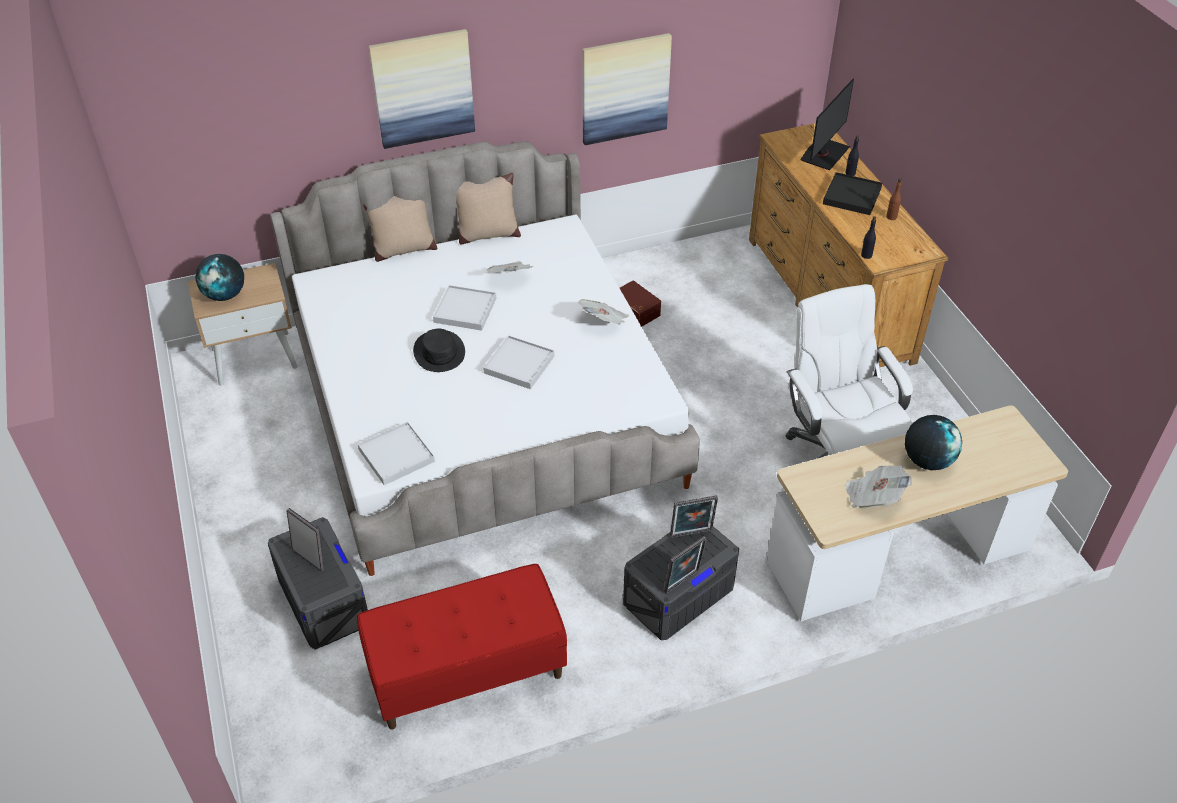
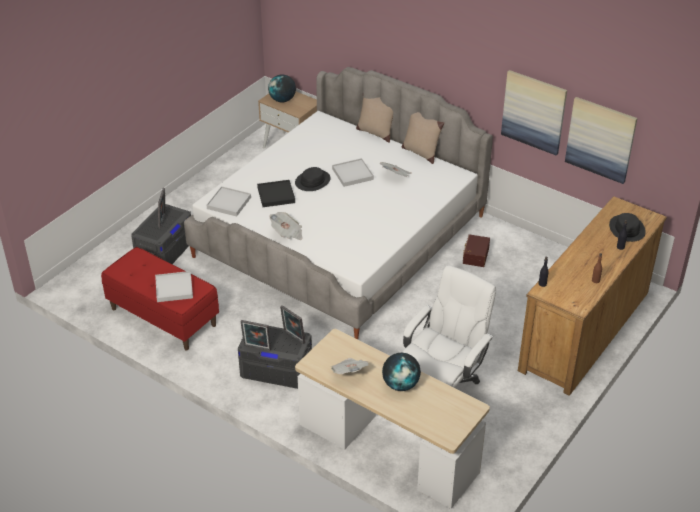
camera: 55 degrees right, 5 degrees down
picture [369,29,475,149] -> picture moved to [565,97,637,184]
white tray [483,335,555,389] -> white tray moved to [155,271,193,302]
newspaper [578,299,629,324] -> newspaper moved to [270,212,303,240]
monitor [800,79,854,170] -> black hat [609,213,646,242]
black tray [823,172,882,215] -> black tray moved to [257,180,295,207]

